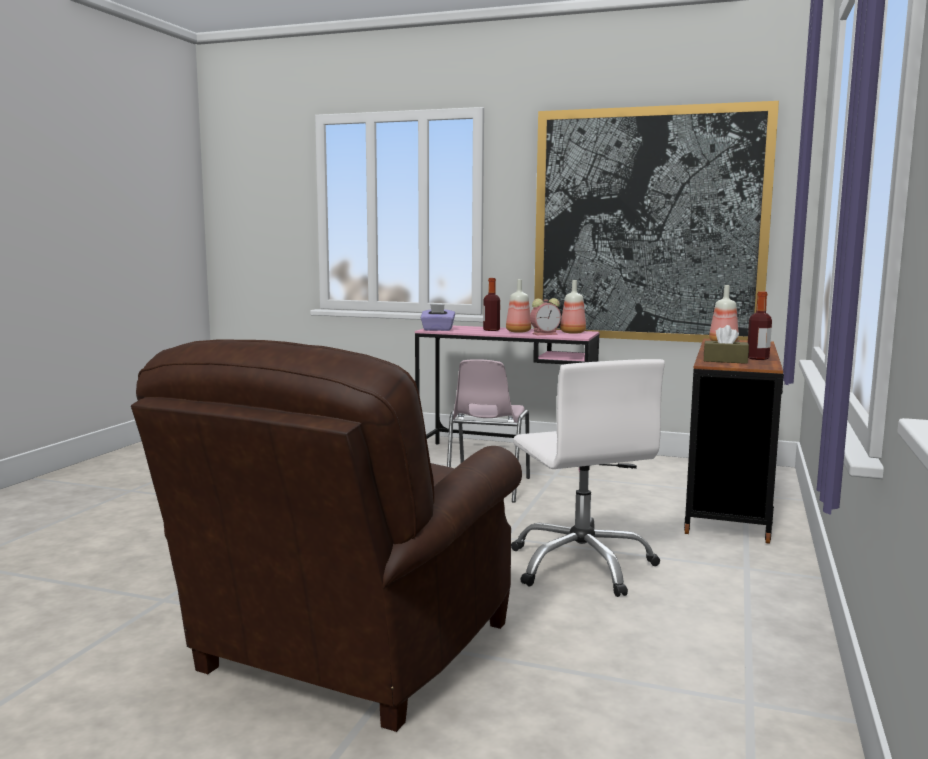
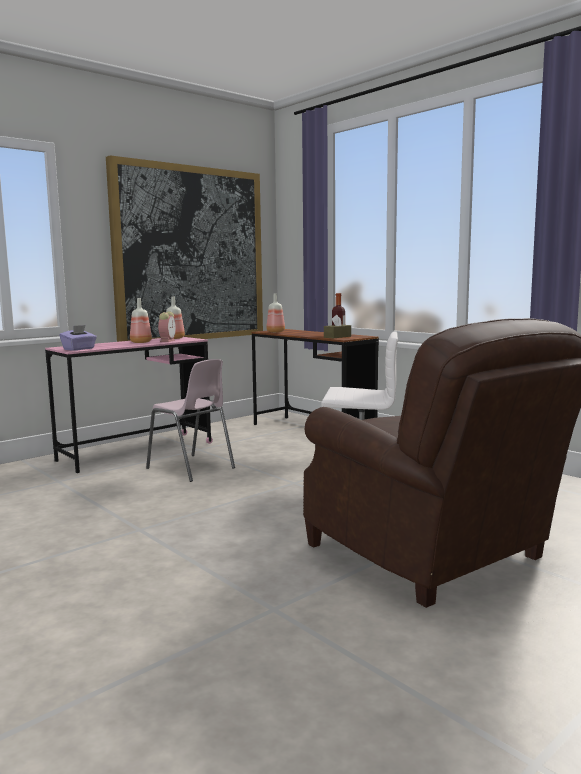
camera: 60 degrees left, 0 degrees up
bottle [483,278,500,331] -> none

